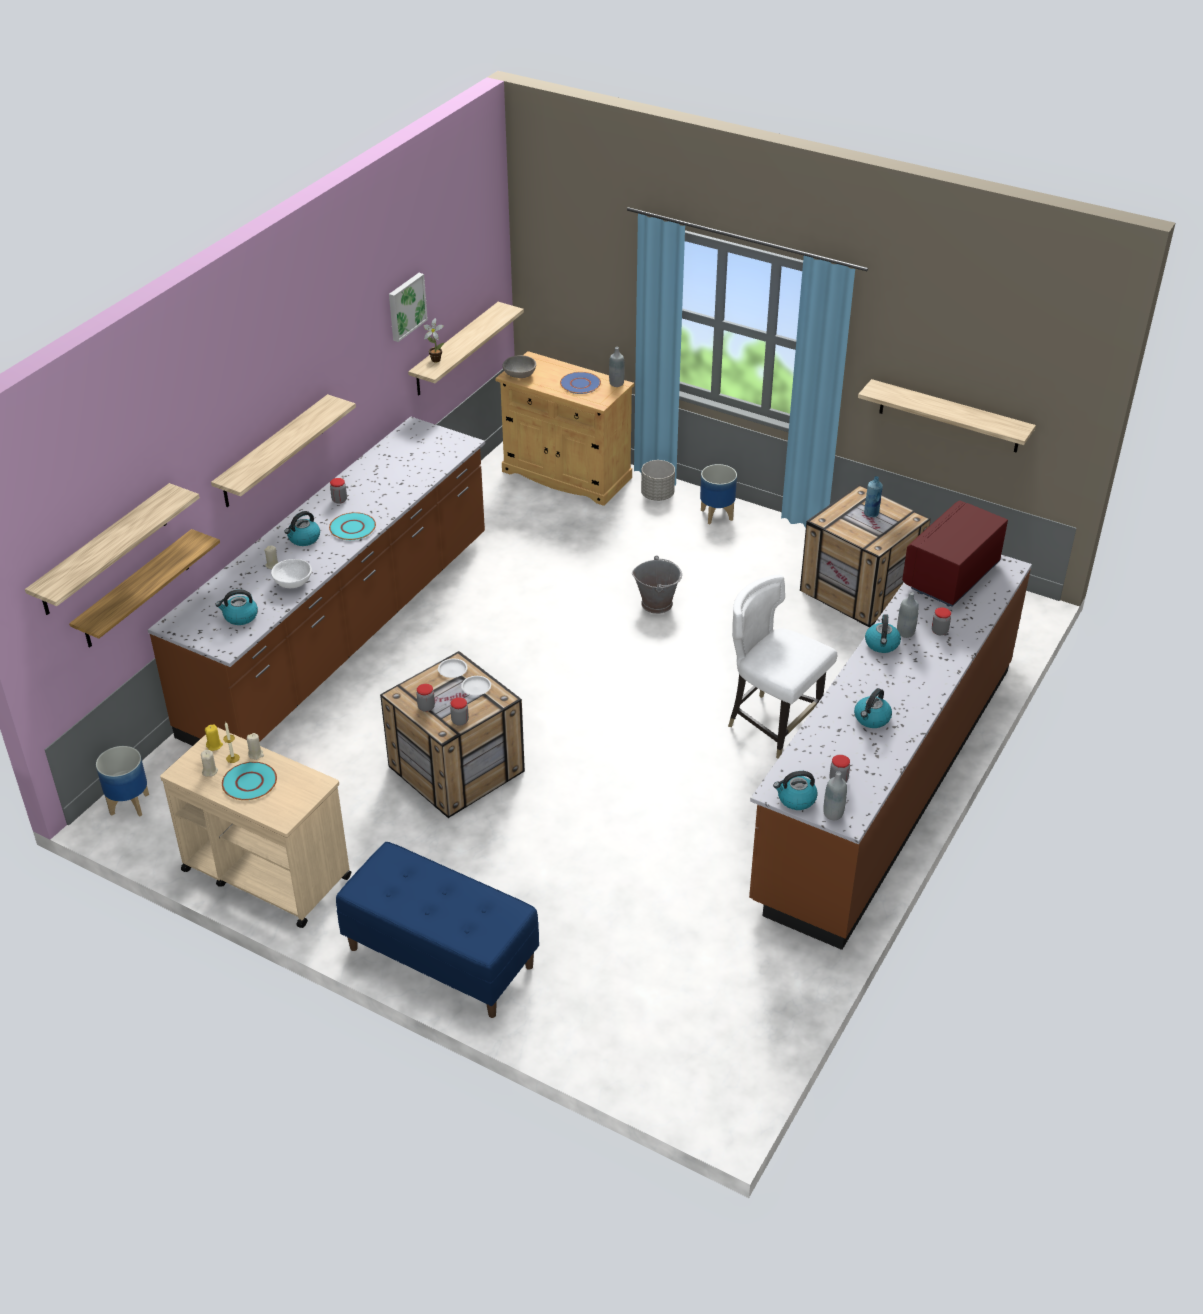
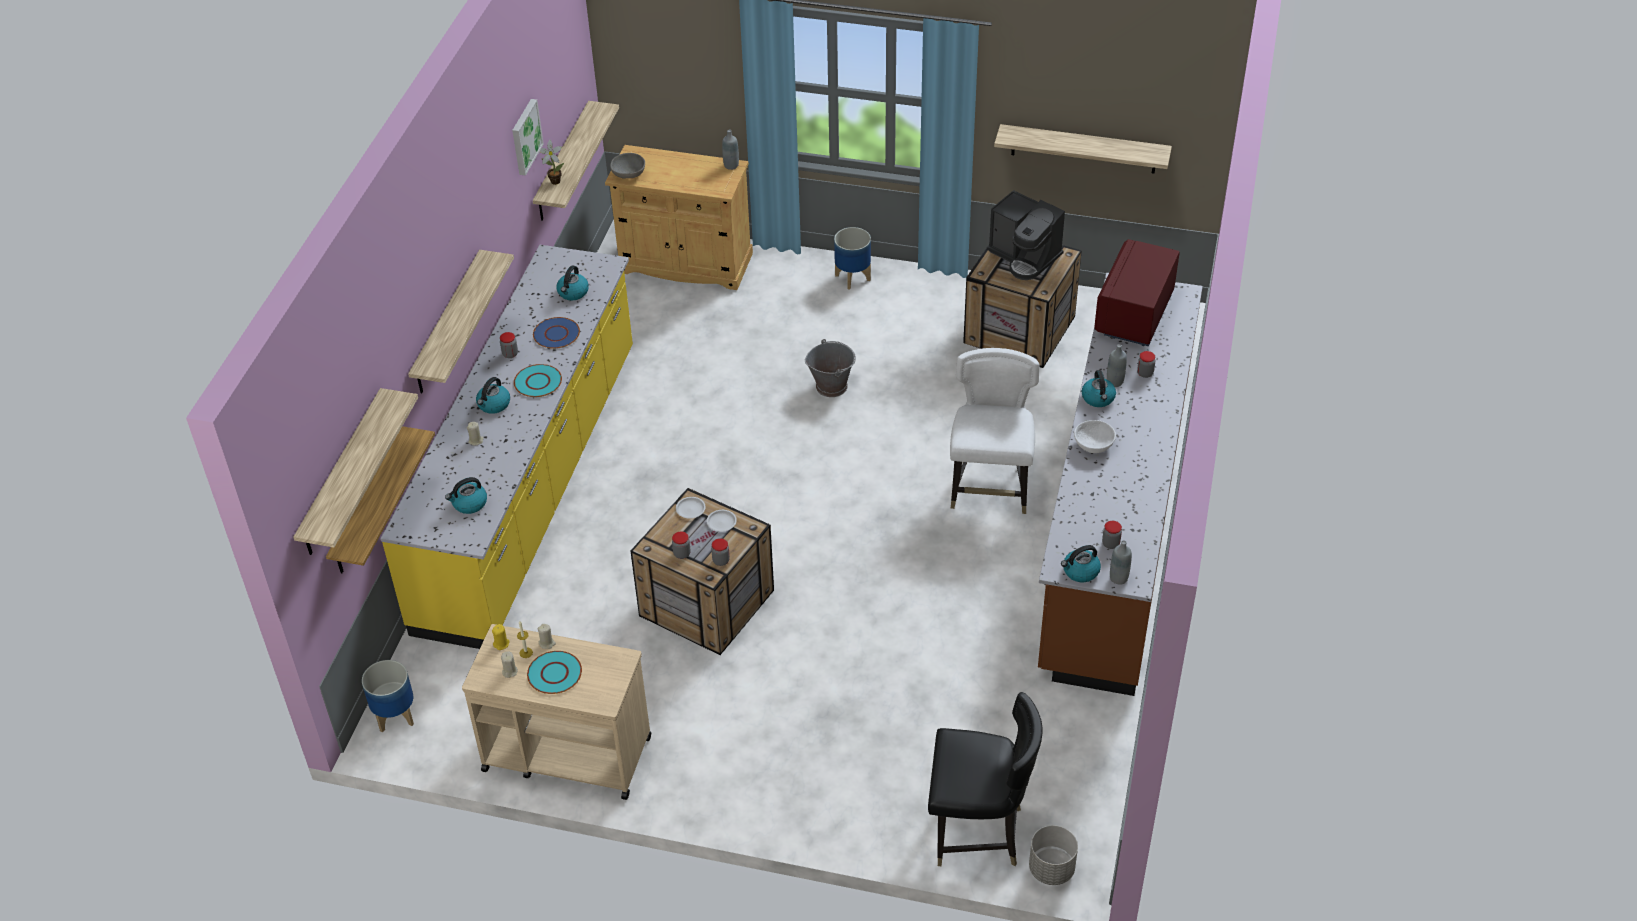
camera: 15 degrees left, 5 degrees up
brown counter [148,417,485,746] -> yellow counter [381,245,633,649]
white bowl [271,559,312,588] -> white bowl moved to [1074,420,1116,453]
blue bench [336,842,539,1018] -> none
blue plate [560,372,601,394] -> blue plate moved to [533,317,580,349]
grey planter [641,460,675,501] -> grey planter moved to [1029,825,1078,885]
white chair [728,575,837,758] -> white chair turned 75 degrees clockwise [950,348,1039,514]
kettle [854,688,892,728] -> kettle moved to [556,266,589,300]
blue bottle [864,476,883,517] -> coffee machine [987,190,1065,280]
none -> black chair [928,692,1042,866]

